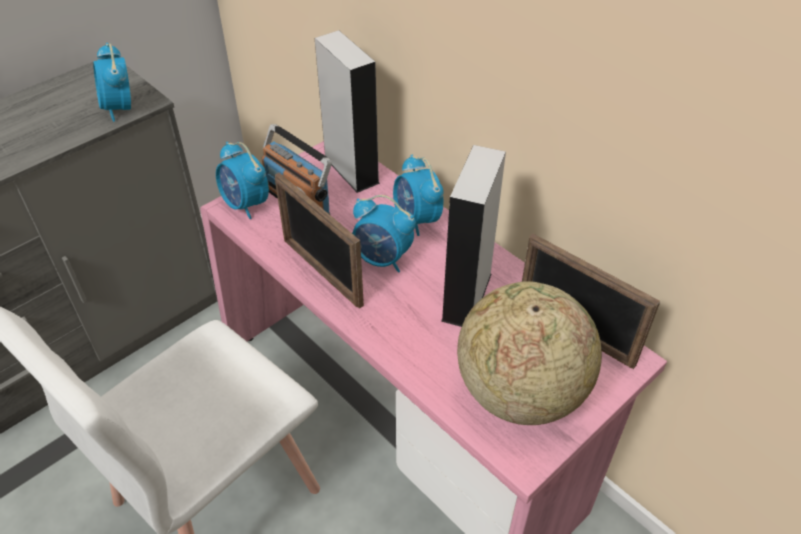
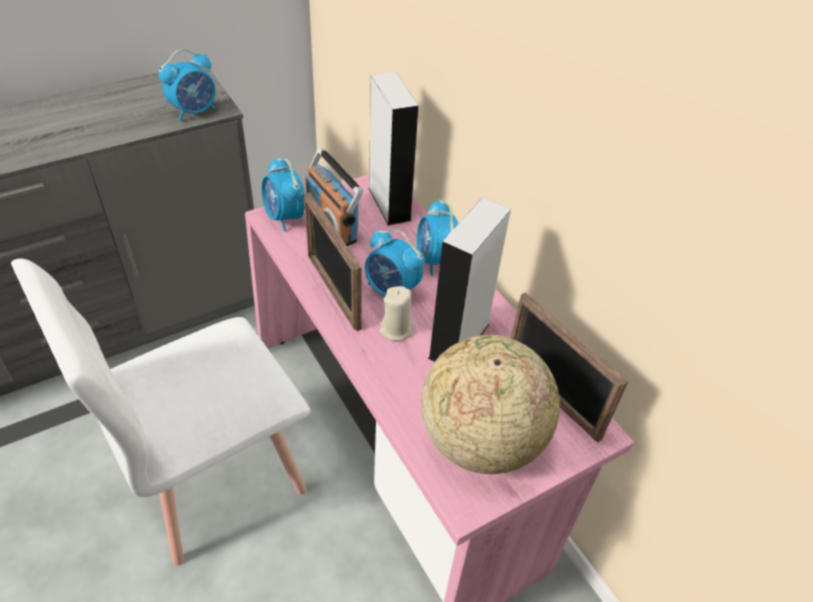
camera: 10 degrees right, 0 degrees up
alarm clock [93,43,131,122] -> alarm clock turned 120 degrees counterclockwise [159,49,216,122]
none -> beige candle [380,286,414,341]

